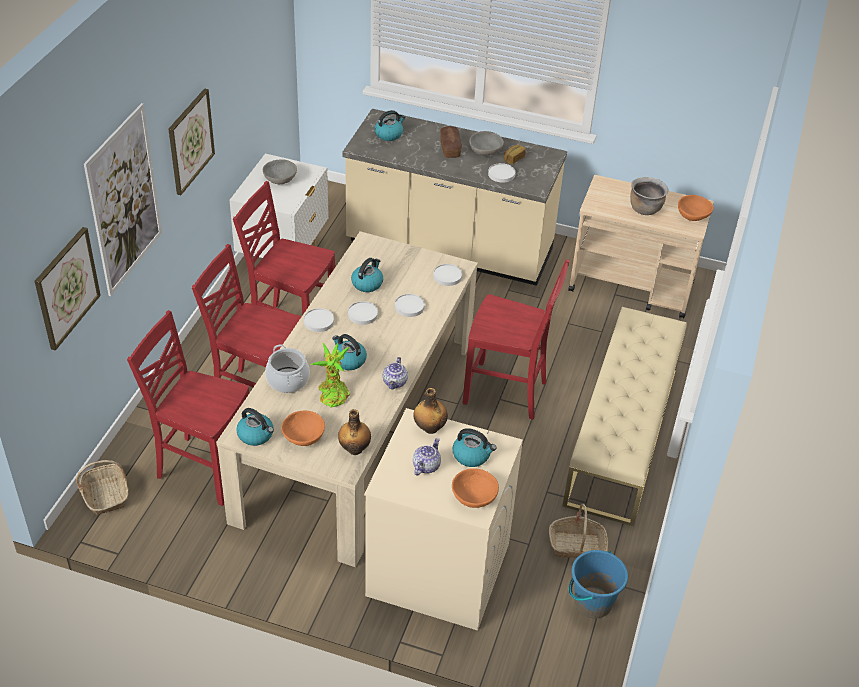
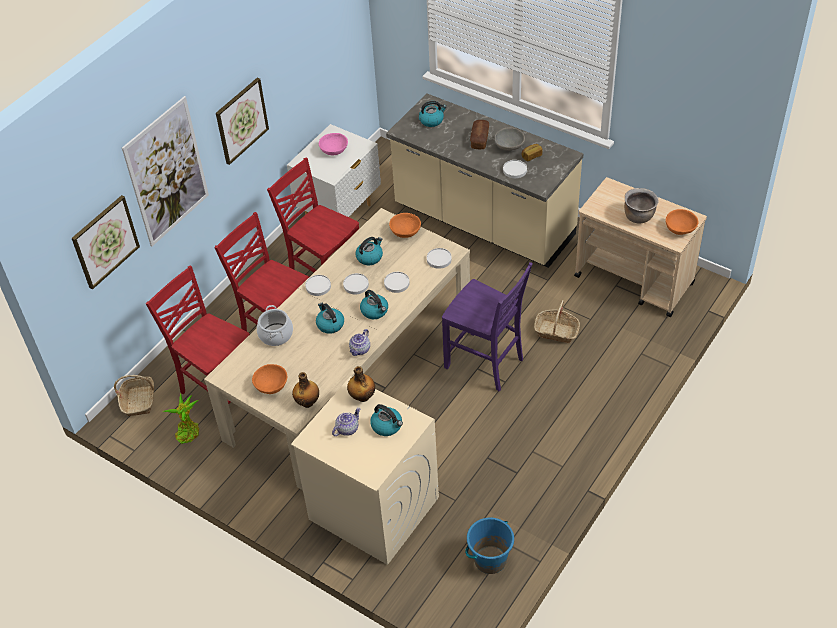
camera: 20 degrees right, 5 degrees up
kettle [236,408,274,446] -> kettle moved to [360,290,388,319]
grey bowl [263,159,297,184] -> pink bowl [319,133,348,155]
potted plant [310,343,350,408] -> potted plant moved to [163,394,199,444]
orange bowl [452,468,499,508] -> orange bowl moved to [389,213,421,238]
red chair [463,259,569,420] -> purple chair [442,262,533,391]
basket [549,504,608,558] -> basket moved to [534,300,580,343]
beige bench [562,307,687,526] -> none

